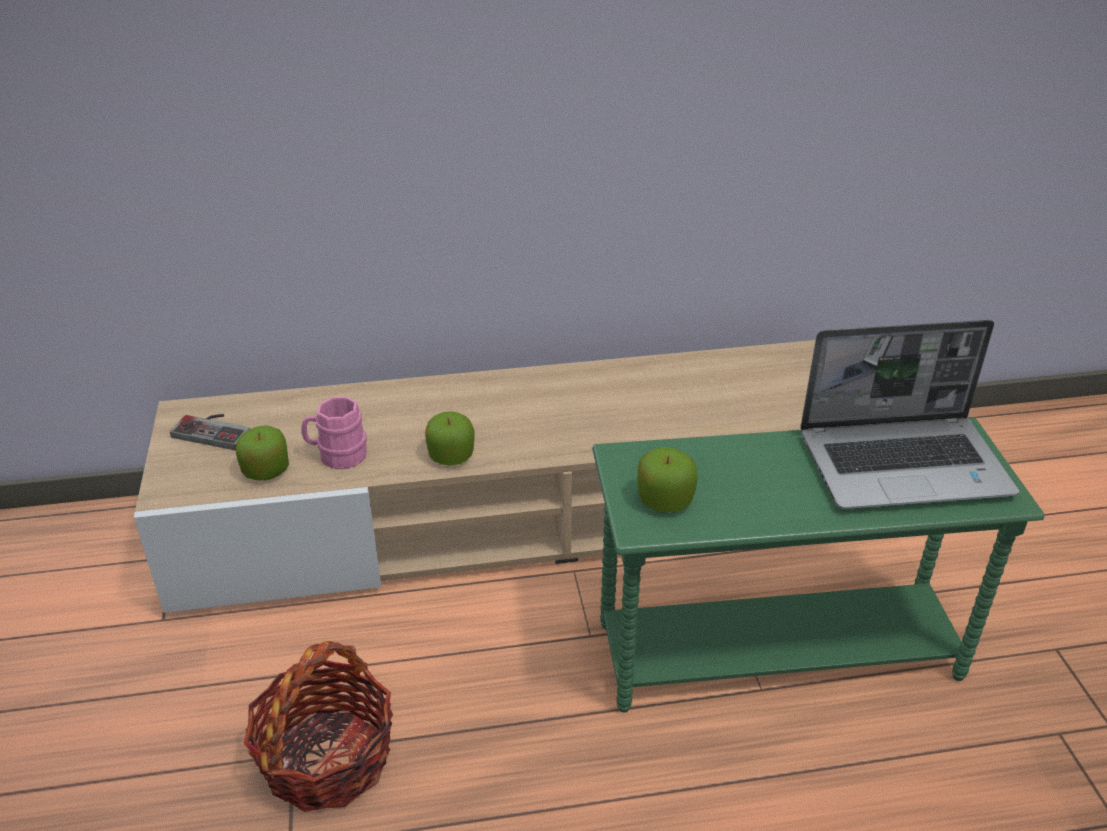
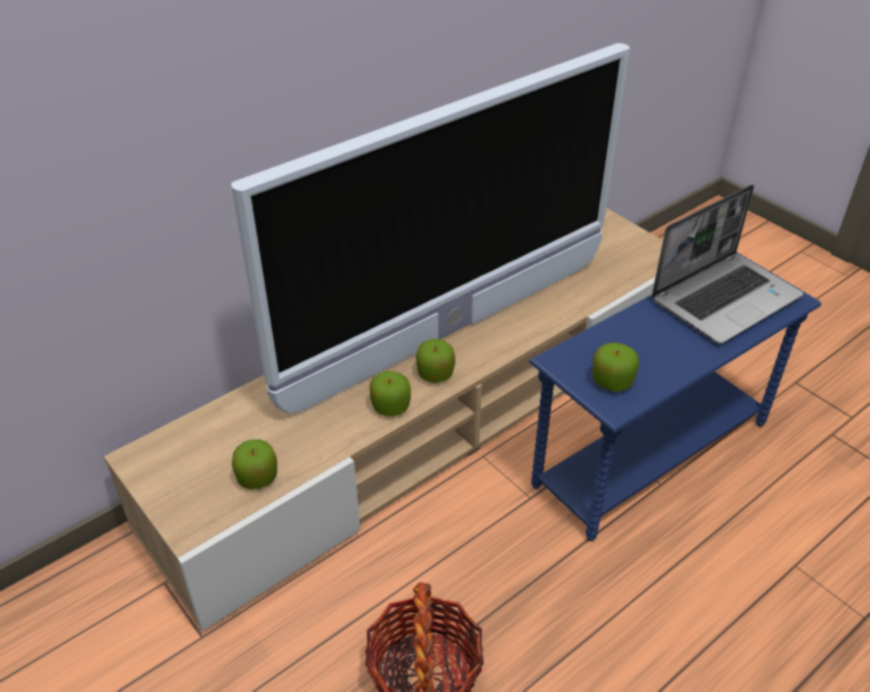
camera: 30 degrees left, 5 degrees up
game controller [170,414,250,450] -> none
pink mug [301,397,367,469] -> none
green side table [592,418,1044,713] -> blue side table [529,252,821,541]
none -> television [231,43,630,413]
none -> apple [416,339,455,383]

